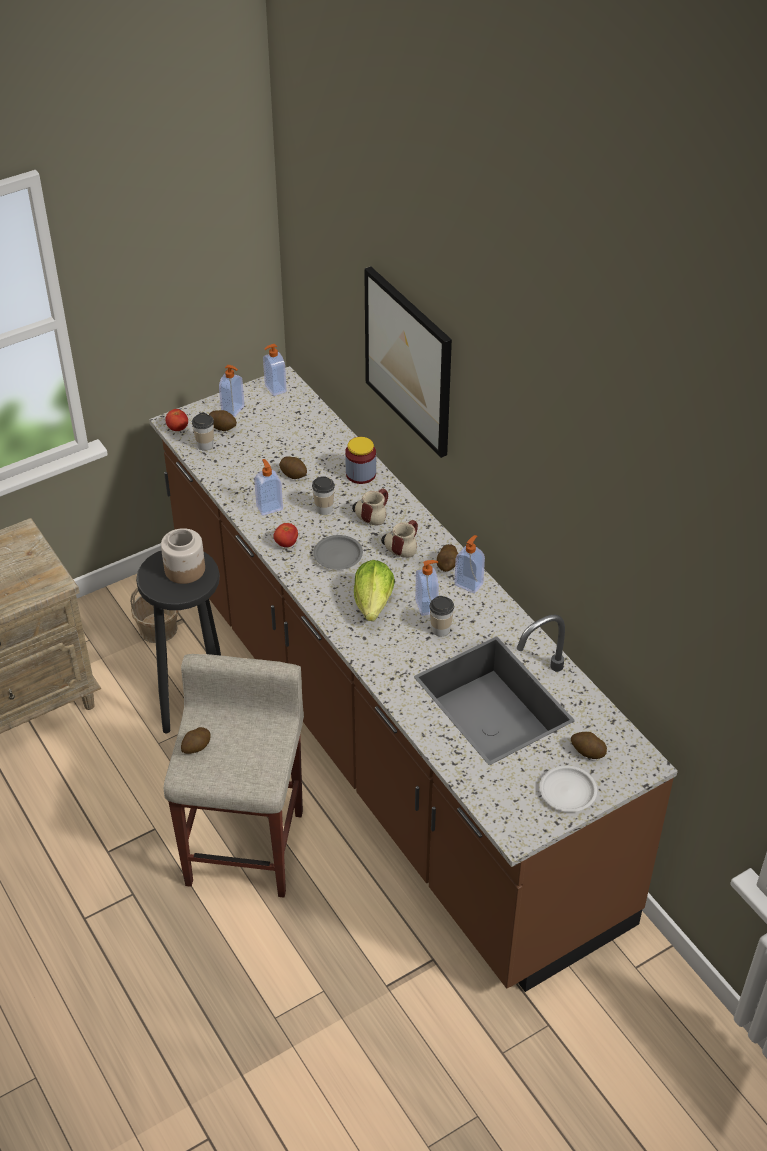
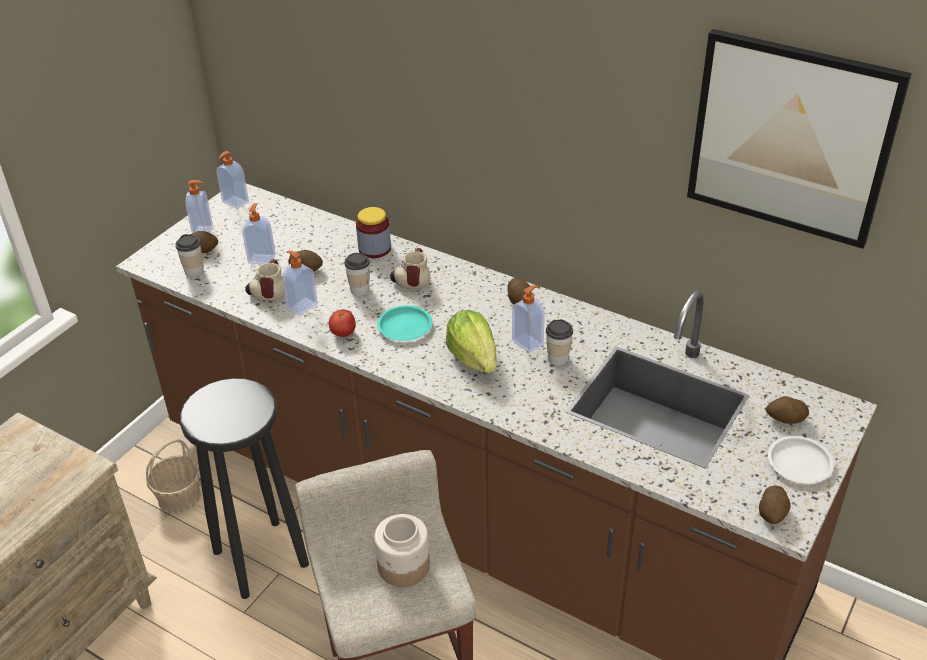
camera: 25 degrees left, 5 degrees down
jar [161,528,205,584] -> jar moved to [374,514,430,587]
tomato [165,409,188,431] -> none
potato [181,727,211,754] -> potato moved to [759,486,791,524]
grey plate [313,535,363,570] -> turquoise plate [377,305,432,341]
picture [364,266,452,458] -> picture moved to [687,29,912,249]
mug [381,520,418,558] -> mug moved to [245,259,285,301]
soap dispenser [454,535,485,594] -> soap dispenser moved to [242,203,276,264]

